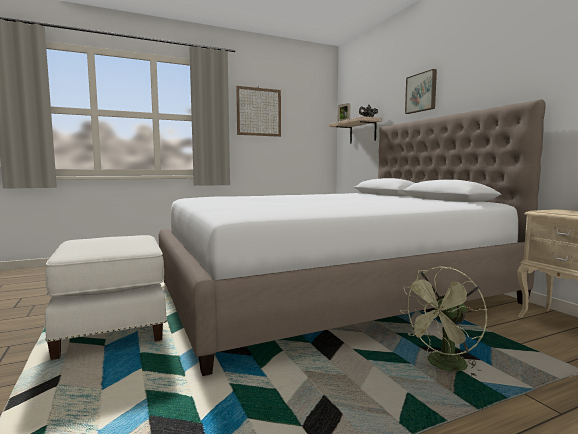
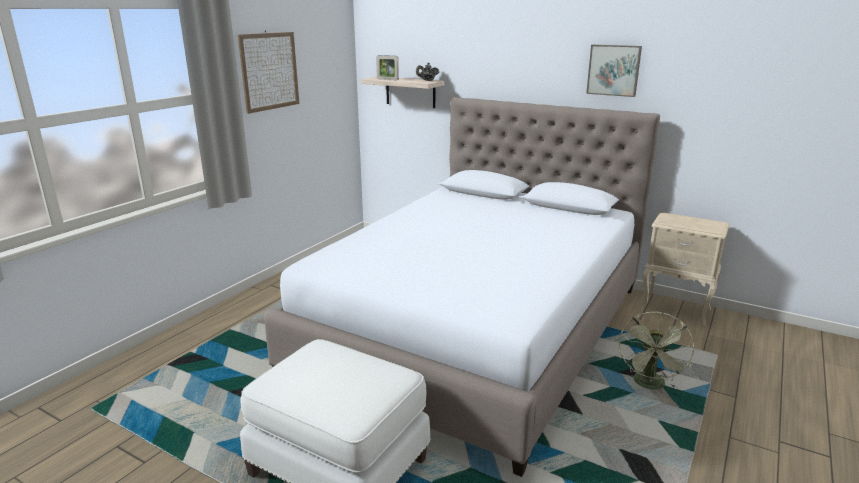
camera: 35 degrees left, 15 degrees up
picture [405,69,437,114] -> picture moved to [586,45,642,97]

